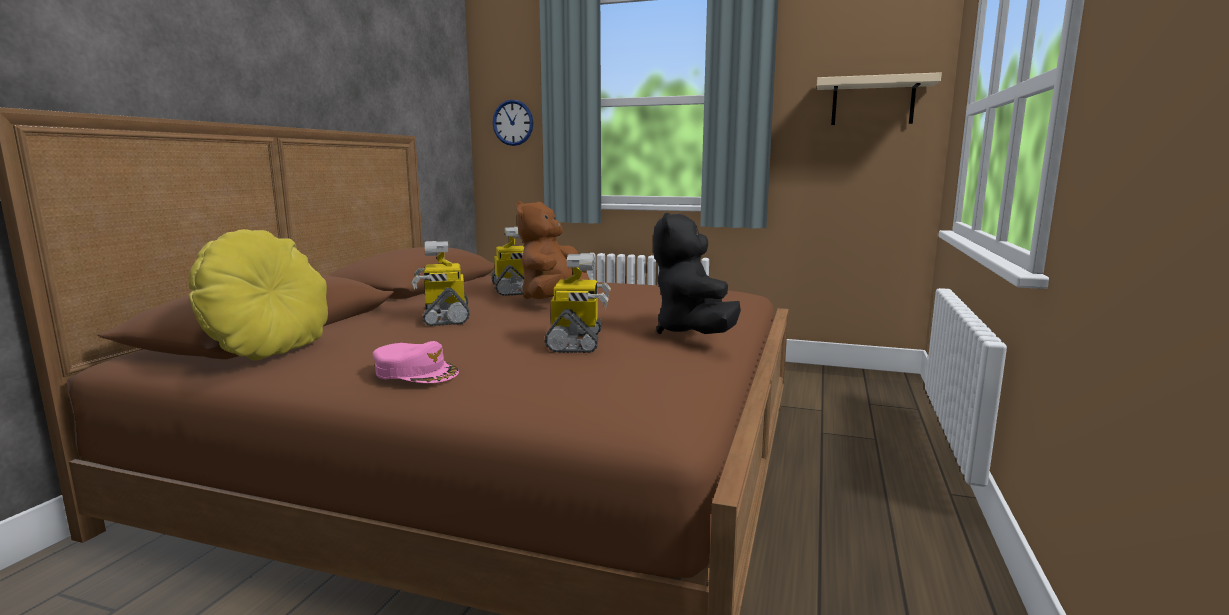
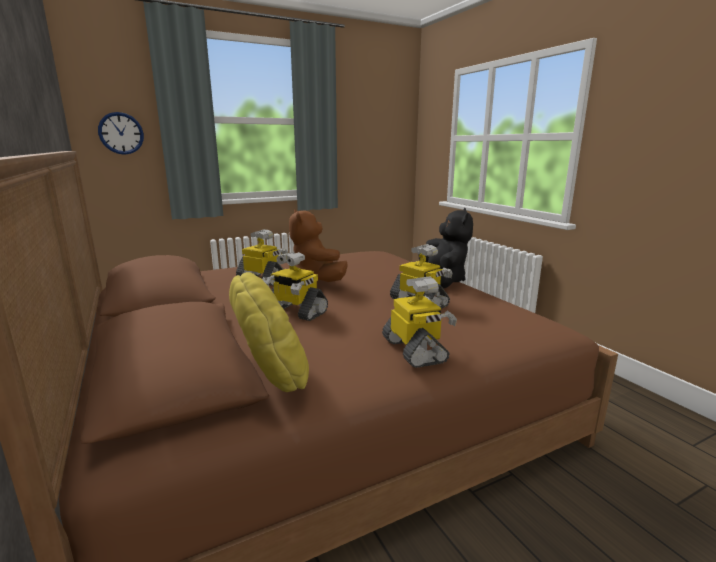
camera: 45 degrees left, 5 degrees up
pink cap [373,341,459,383] -> toy robot [382,276,457,368]
black plush toy [653,213,741,334] -> black plush toy turned 135 degrees counterclockwise [418,208,473,288]
beige shelf [817,72,942,125] -> none

